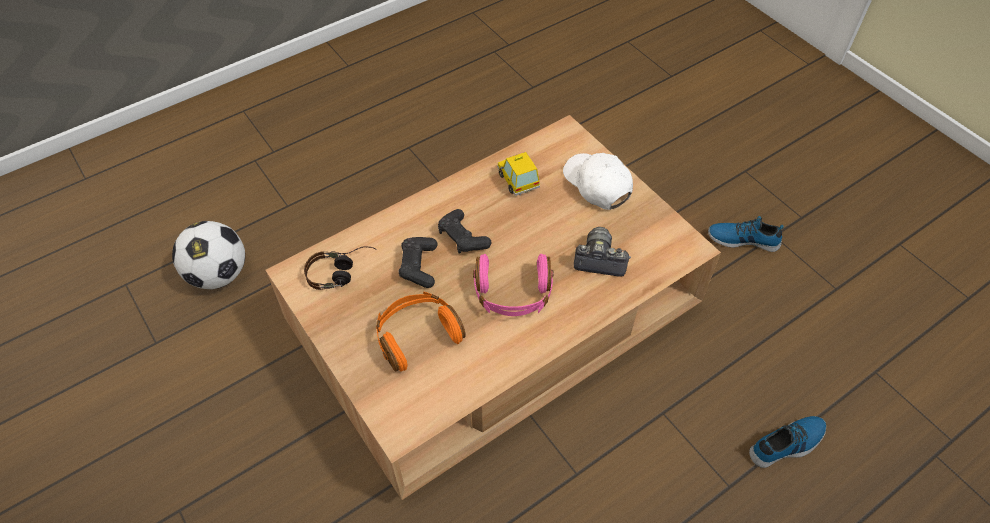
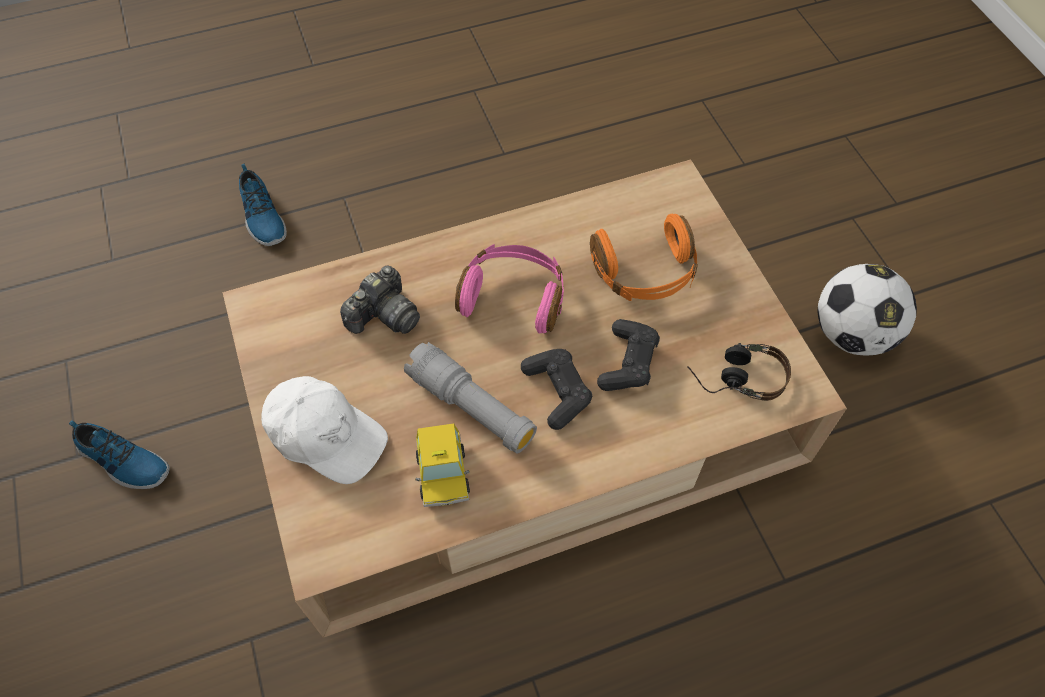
camera: 165 degrees left, 5 degrees up
football [172,221,245,289] -> football moved to [817,264,917,356]
white cap [563,153,633,210] -> white cap turned 45 degrees counterclockwise [261,376,388,484]
camera [574,227,631,277] -> camera turned 75 degrees counterclockwise [340,266,420,334]
shoe [749,416,826,468] -> shoe turned 105 degrees counterclockwise [239,164,287,246]
none -> grey flashlight [404,342,537,454]

